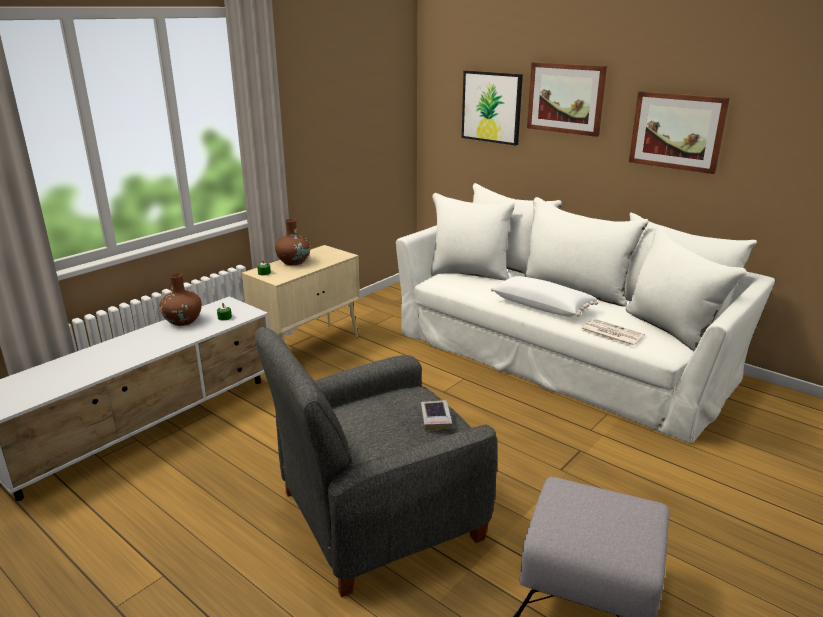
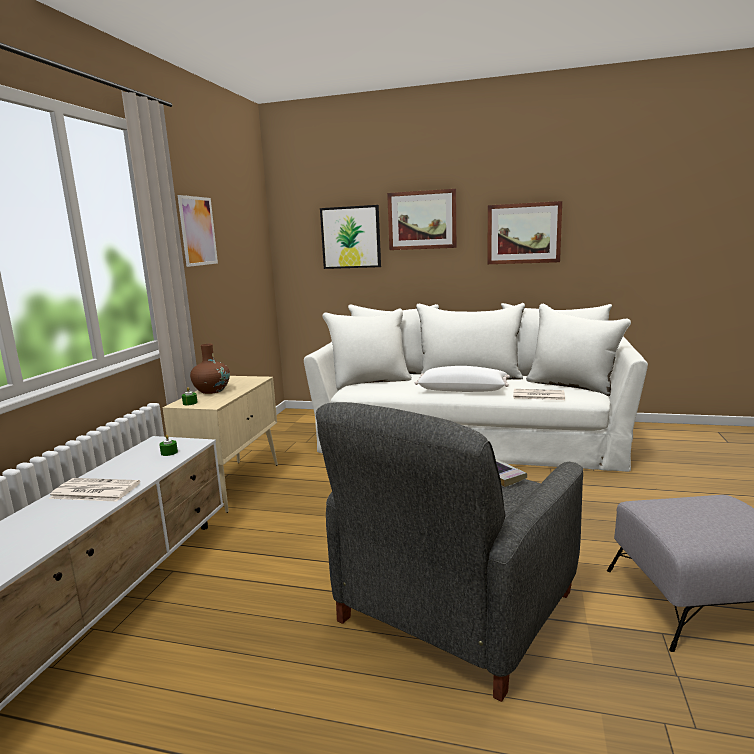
camera: 25 degrees left, 10 degrees down
brown vase [160,273,202,326] -> none
none -> newspaper [48,478,140,502]
none -> picture [178,195,218,267]

